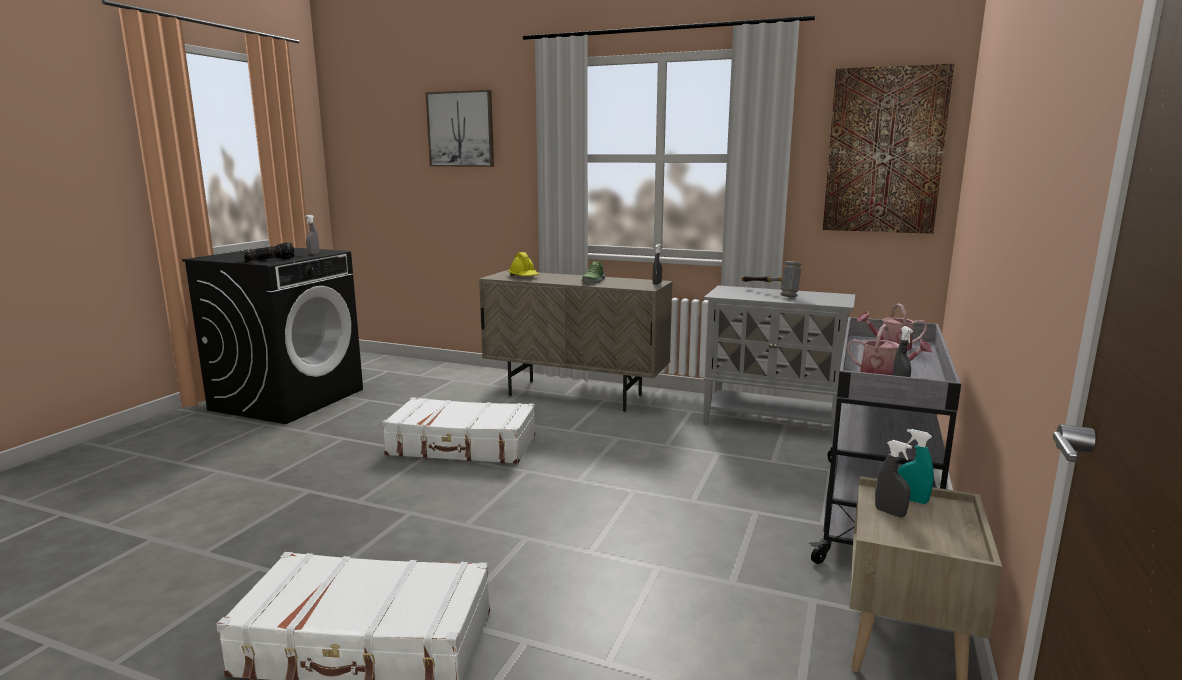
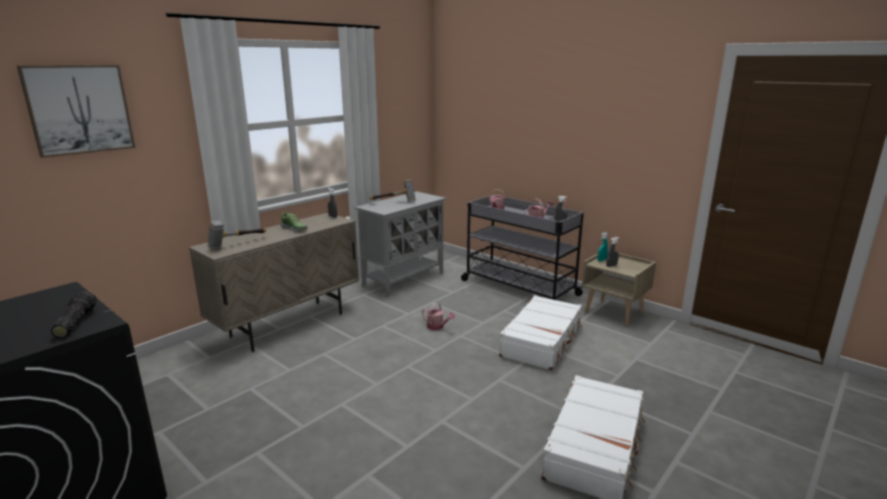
camera: 70 degrees left, 5 degrees up
grey spray bottle [305,215,319,255] -> none
white suitcase [382,397,535,464] -> white suitcase moved to [499,295,582,370]
yellow hard hat [508,252,539,276] -> hammer [207,220,266,250]
picture [823,64,954,234] -> none
none -> watering can [422,303,455,330]

